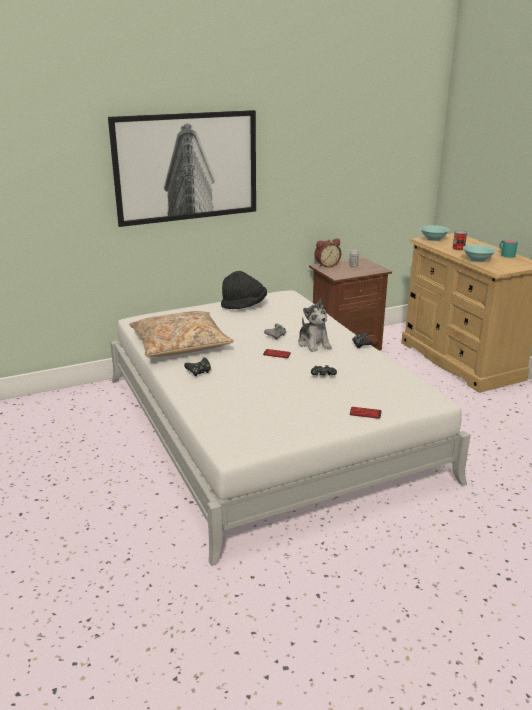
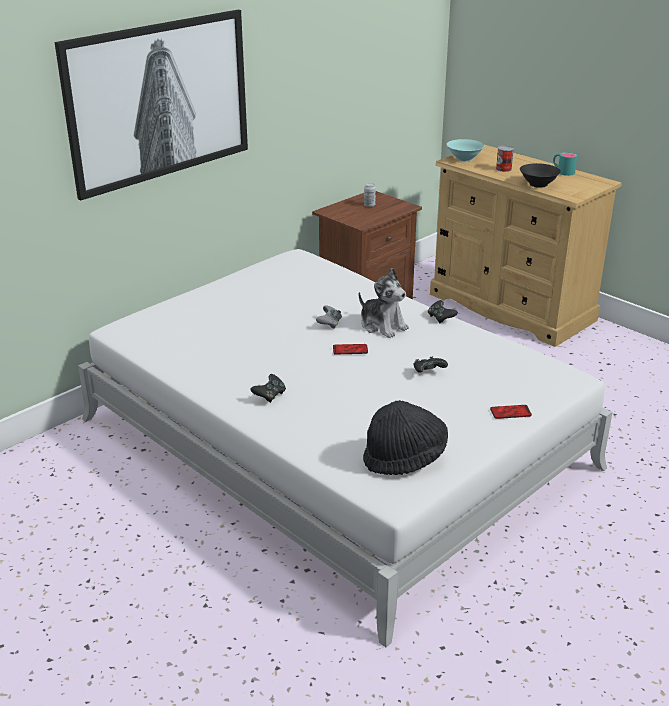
camera: 20 degrees left, 5 degrees up
beige pillow [129,311,234,357] -> none
black hat [221,271,267,309] -> black hat moved to [363,400,448,475]
alarm clock [314,239,341,268] -> none
turquoise bowl [463,244,496,263] -> black bowl [520,163,561,188]

